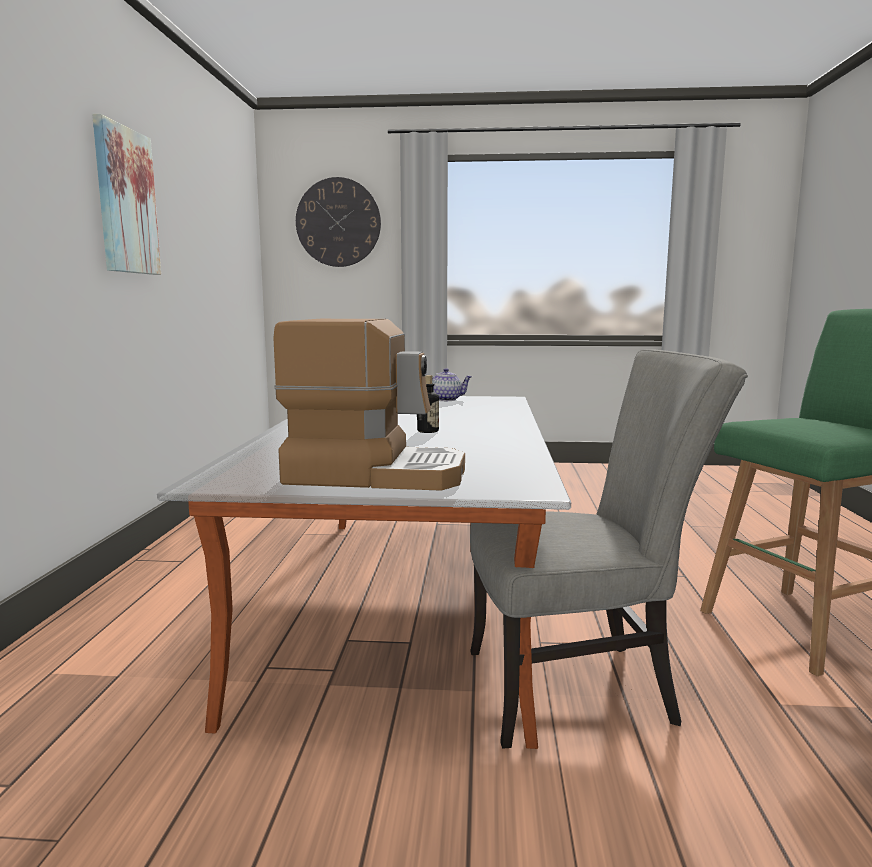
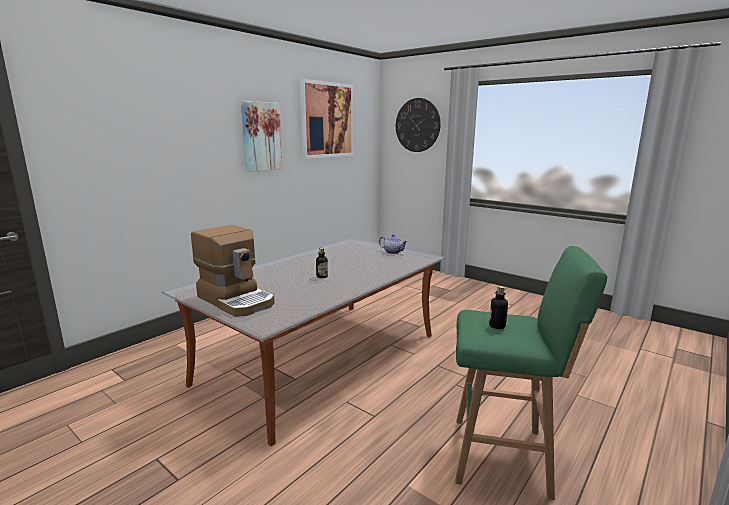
camera: 35 degrees right, 5 degrees up
grey chair [470,349,748,749] -> none
none -> picture [300,79,354,159]
none -> bottle [489,286,508,329]

